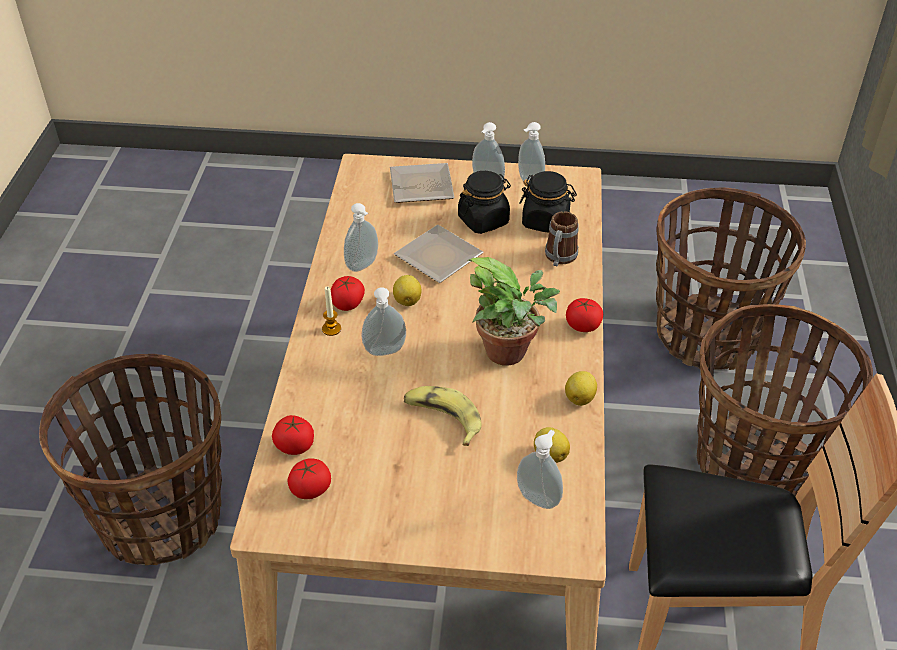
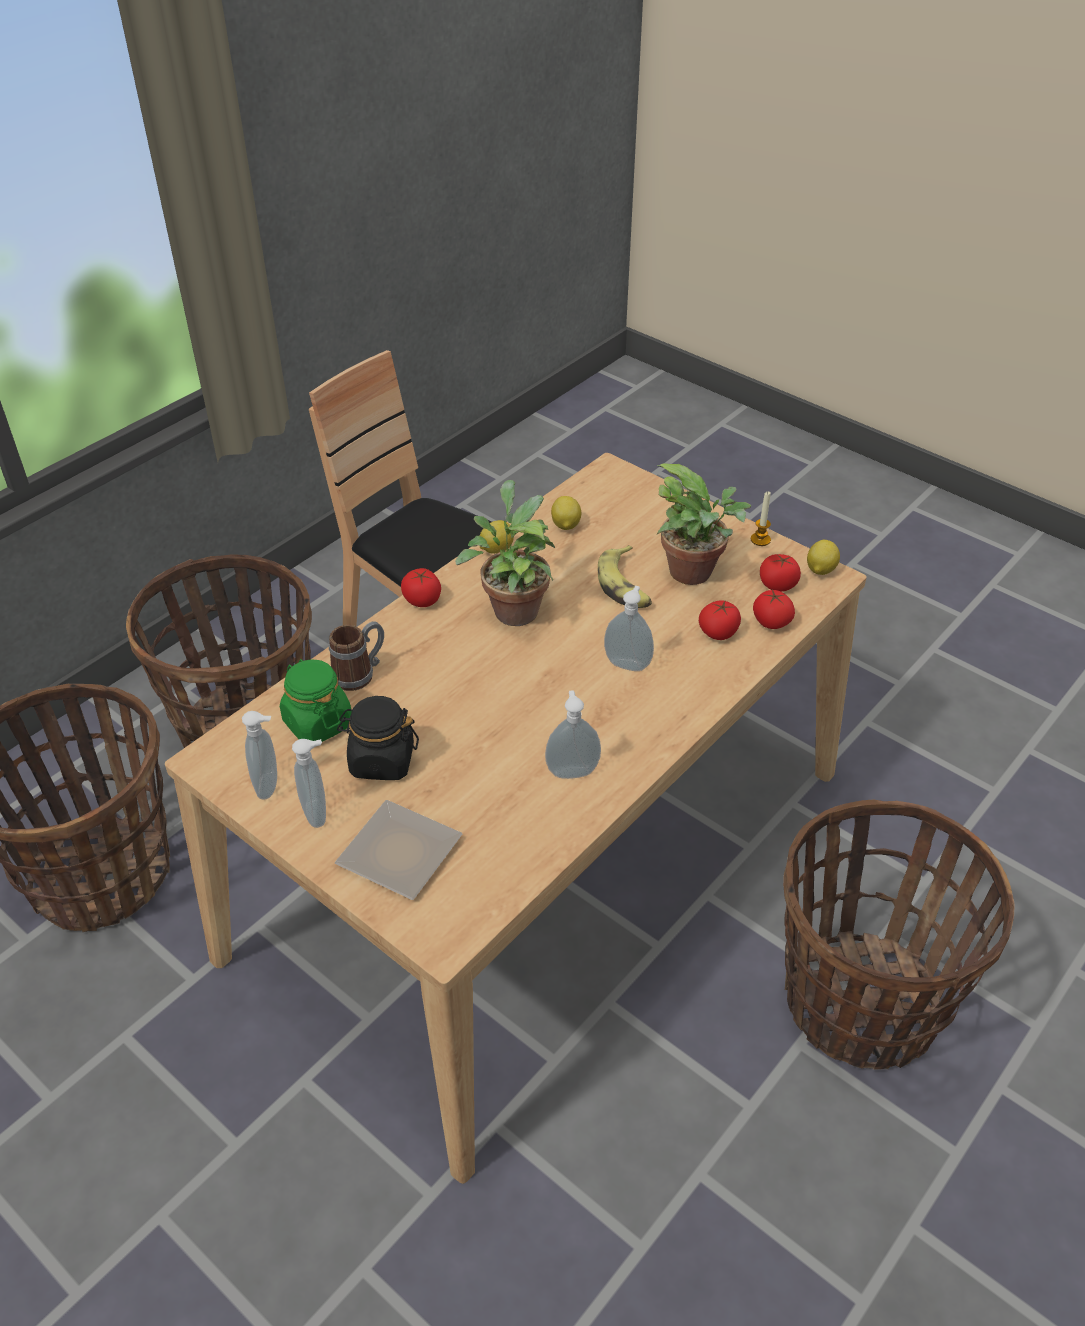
camera: 145 degrees left, 0 degrees up
candle [322,286,341,336] -> candle moved to [751,492,771,546]
tomato [331,276,365,311] -> tomato moved to [699,600,741,640]
lemon [393,275,421,306] -> lemon moved to [807,540,840,575]
plate [394,225,483,283] -> none
soap dispenser [517,430,563,509] -> none
black jar [519,171,577,233] -> green jar [280,659,352,742]
none -> potted plant [657,463,751,585]

